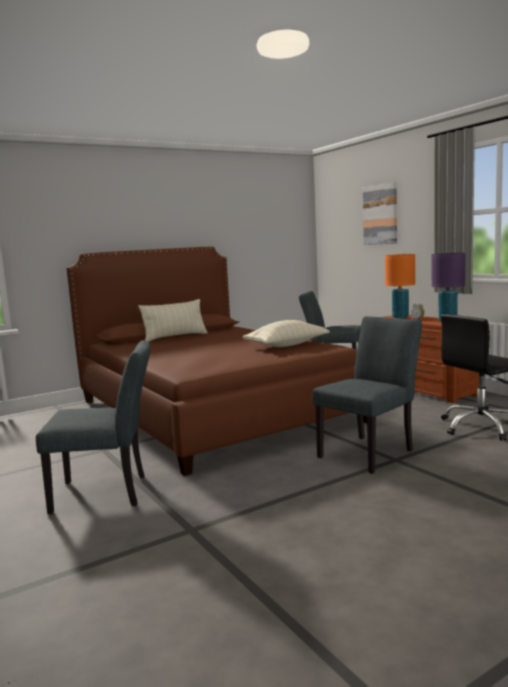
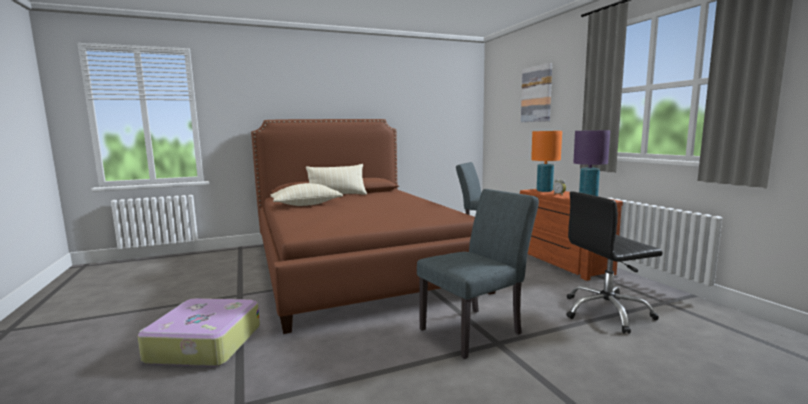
camera: 10 degrees right, 0 degrees up
grey chair [36,340,151,514] -> suitcase [138,298,260,367]
beige pillow [242,320,330,347] -> beige pillow moved to [271,183,343,206]

